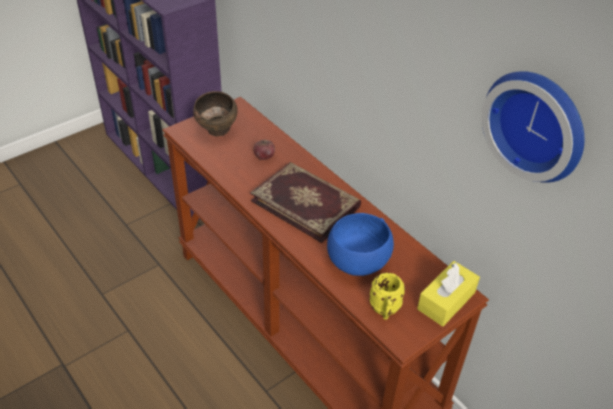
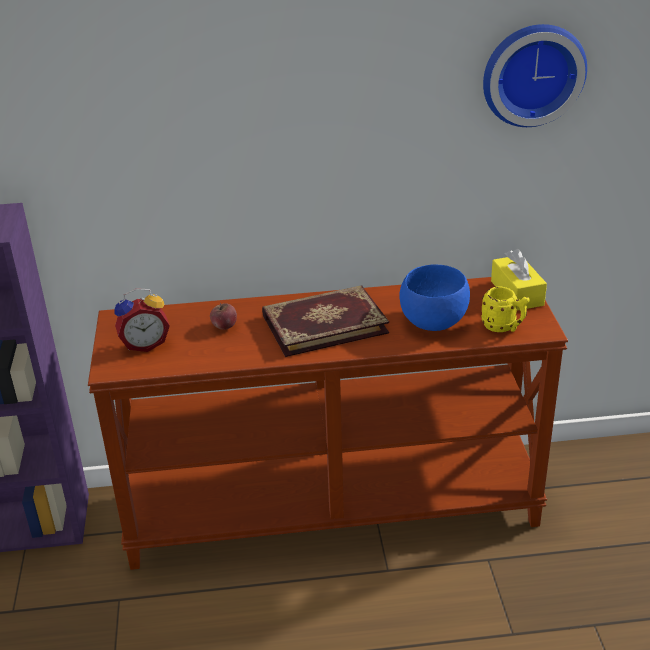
camera: 55 degrees left, 10 degrees down
brown bowl [193,91,238,136] -> alarm clock [114,288,170,352]

